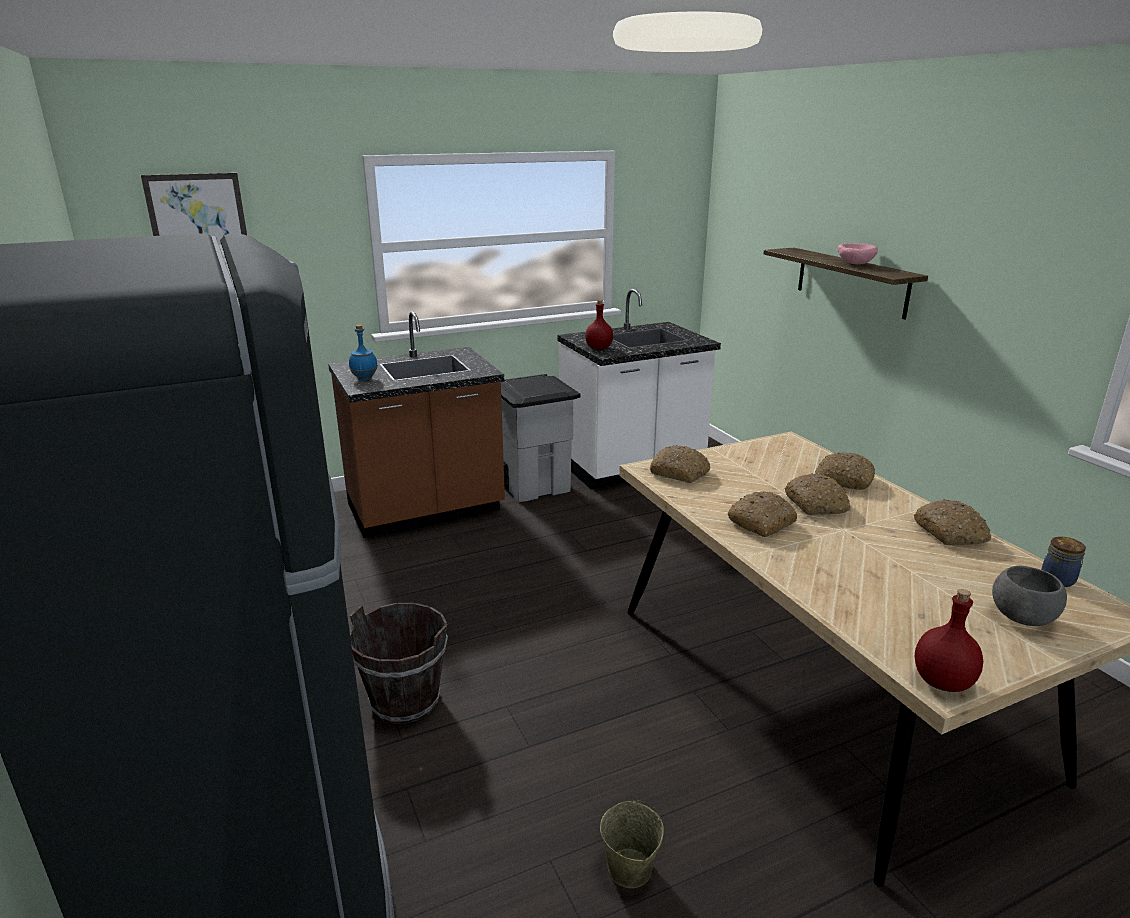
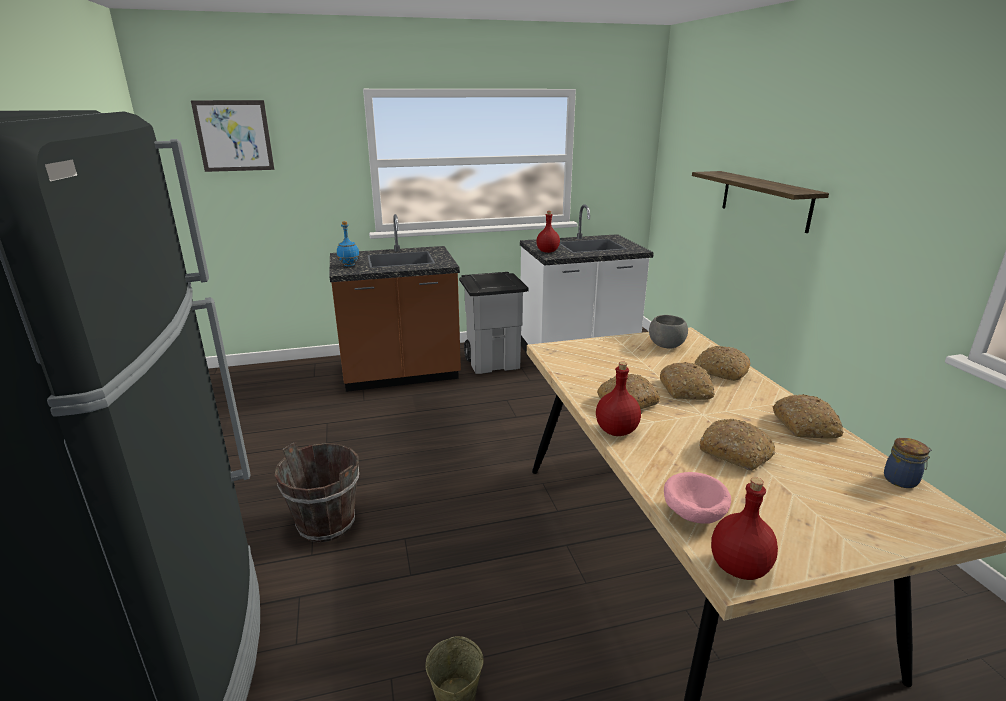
camera: 10 degrees right, 0 degrees up
bread [650,445,710,483] -> bread moved to [699,419,775,471]
pink bowl [838,243,878,265] -> pink bowl moved to [664,472,731,523]
grey bowl [992,566,1067,626] -> grey bowl moved to [649,315,688,348]
none -> red bottle [596,361,641,436]

